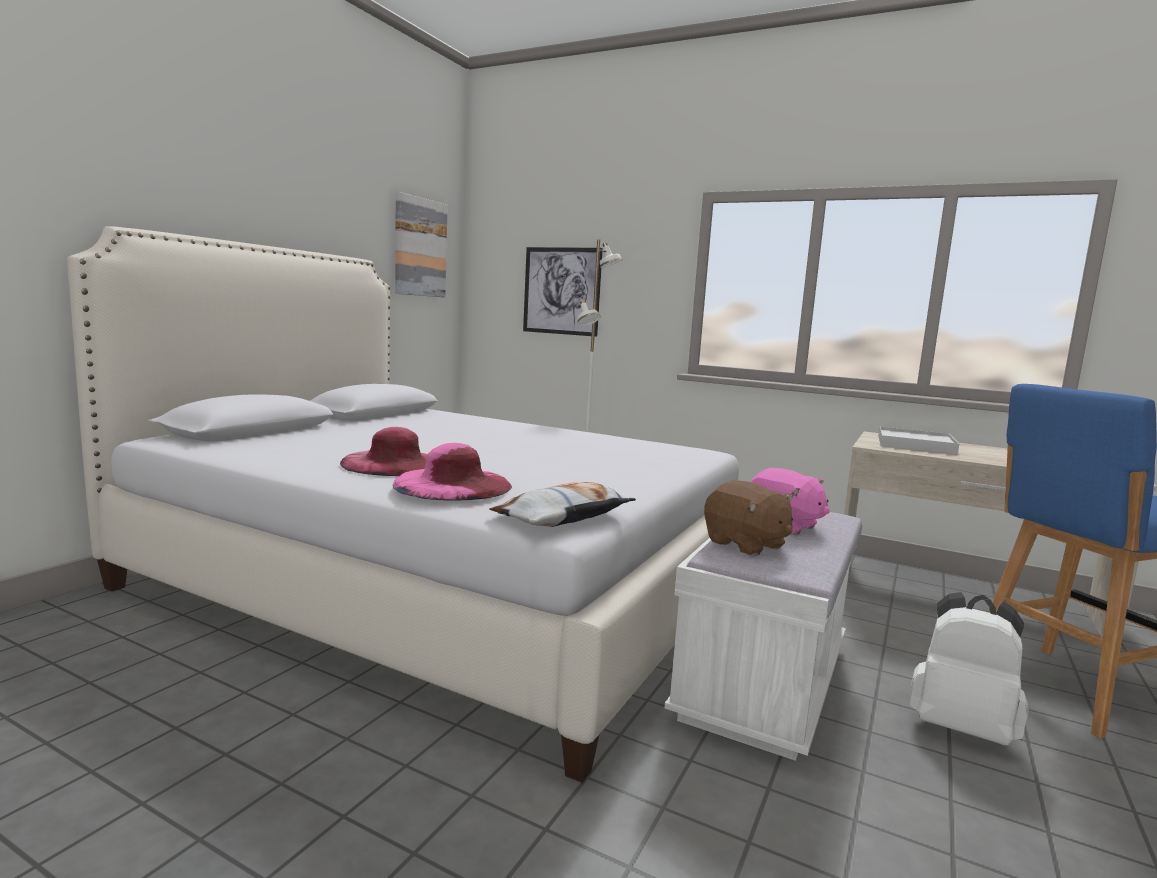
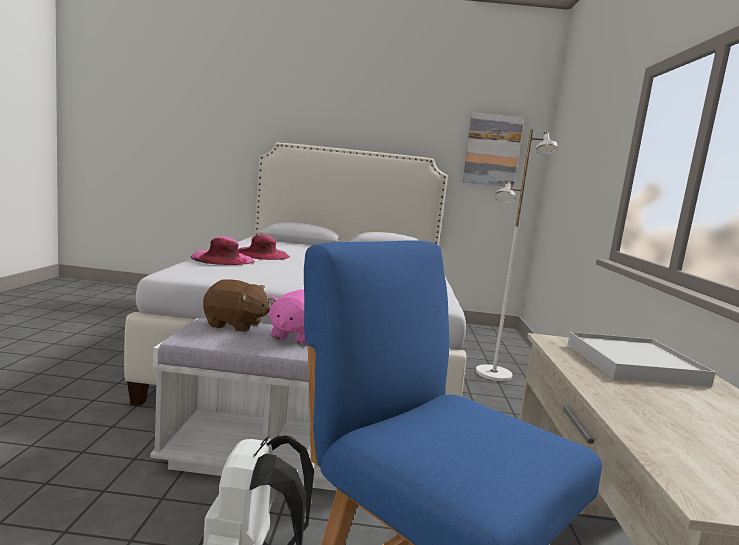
camera: 65 degrees right, 0 degrees up
pillow [489,482,636,527] -> none
picture [523,247,603,337] -> none
brown plush toy [704,480,793,556] -> brown plush toy turned 105 degrees counterclockwise [203,280,270,332]

